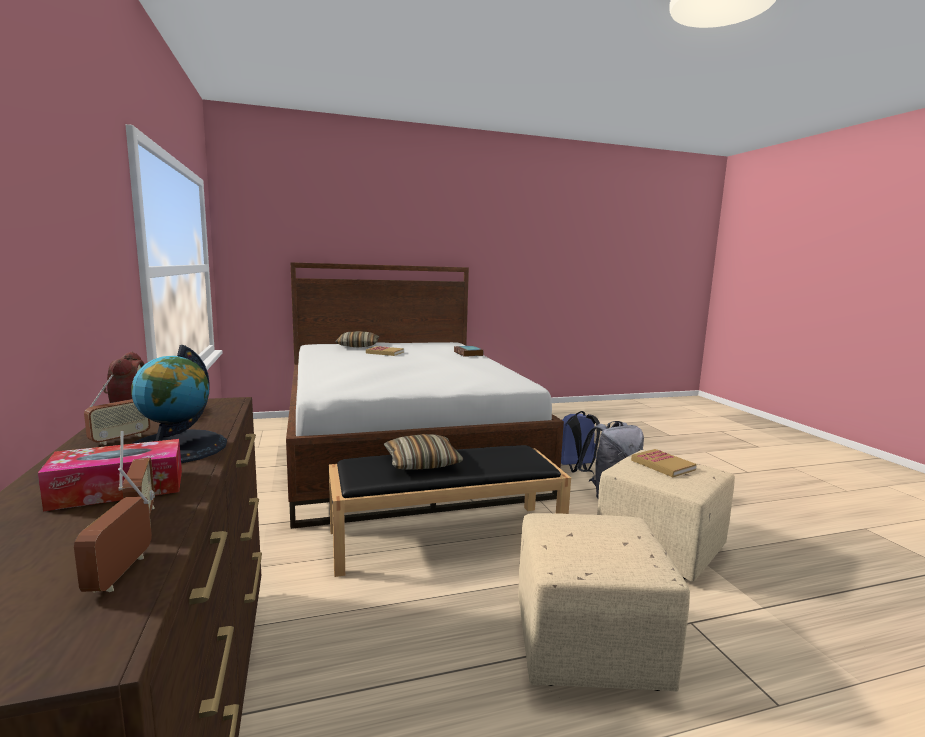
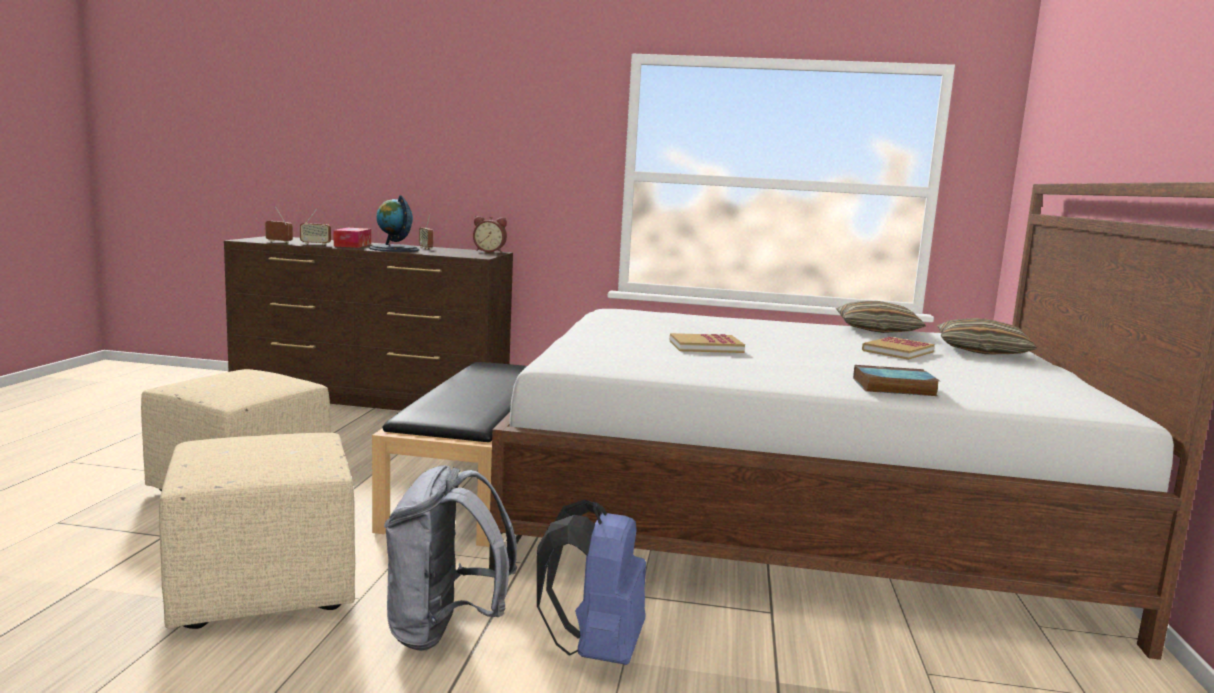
camera: 115 degrees right, 0 degrees up
pillow [384,434,463,470] -> pillow moved to [836,301,926,333]
book [631,449,697,477] -> book moved to [670,333,745,353]

